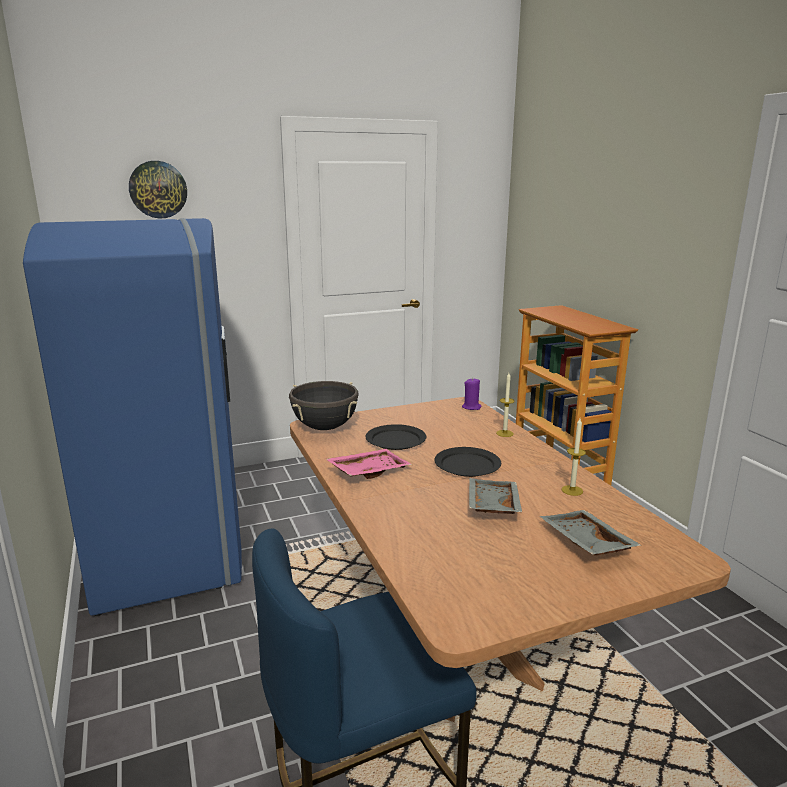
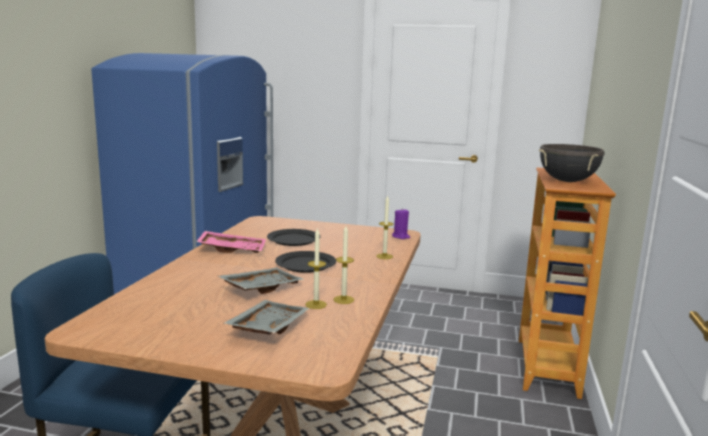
camera: 35 degrees right, 5 degrees down
wall clock [129,161,187,218] -> none
black cooking pot [289,381,359,430] -> black cooking pot moved to [539,144,604,182]
none -> candle [306,228,327,309]

